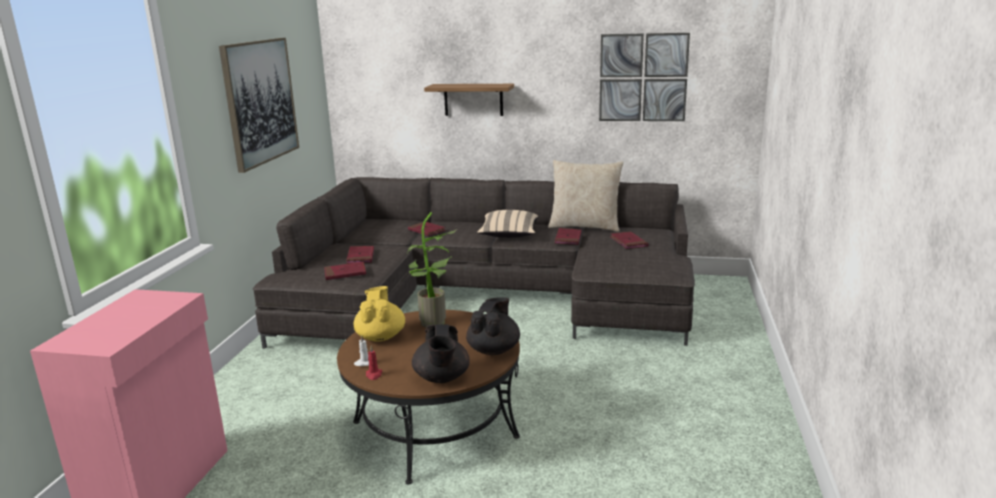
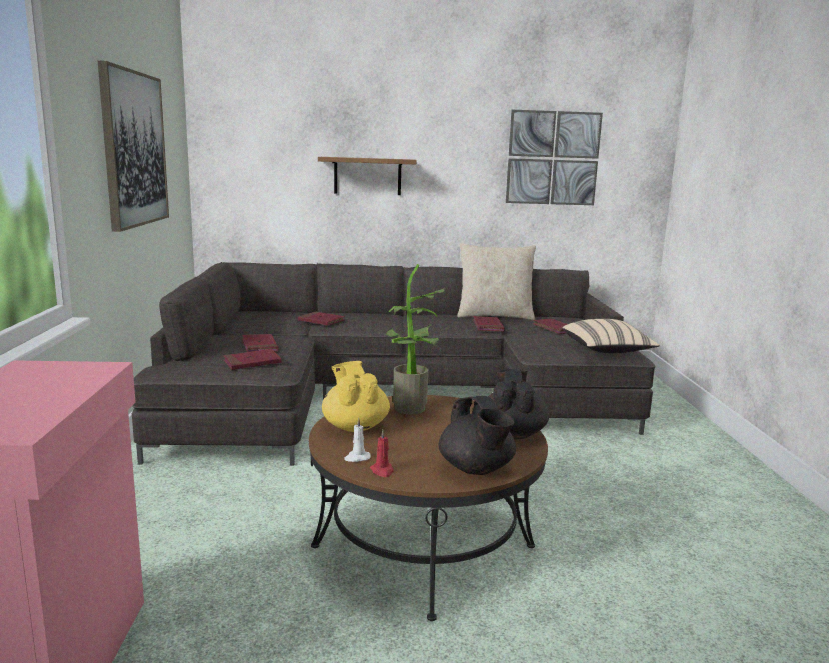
camera: 15 degrees left, 5 degrees down
beige pillow [477,210,538,238] -> beige pillow moved to [562,319,660,353]

